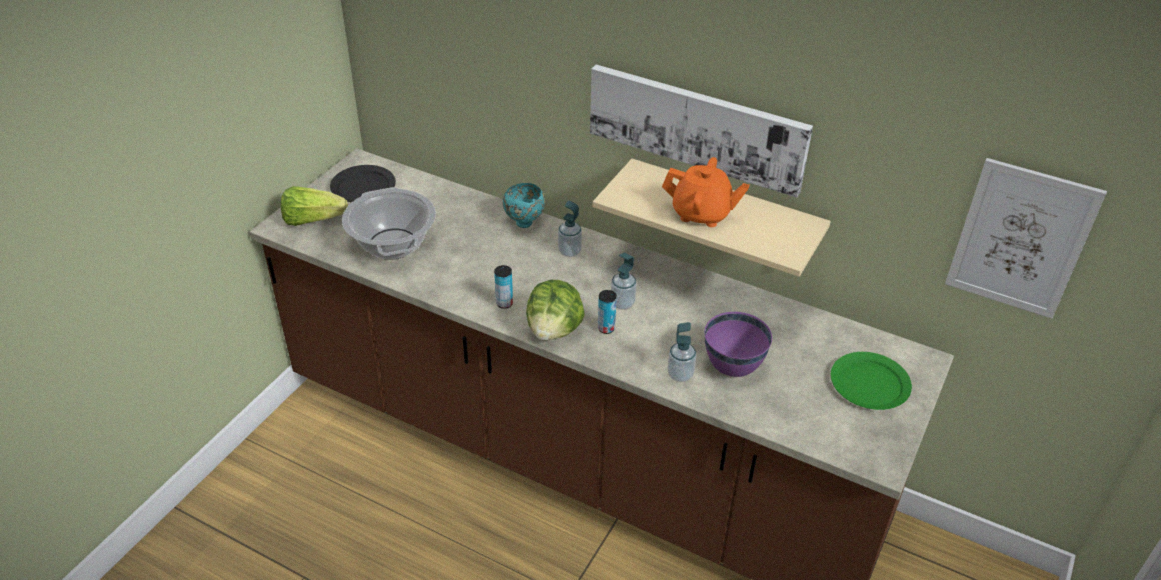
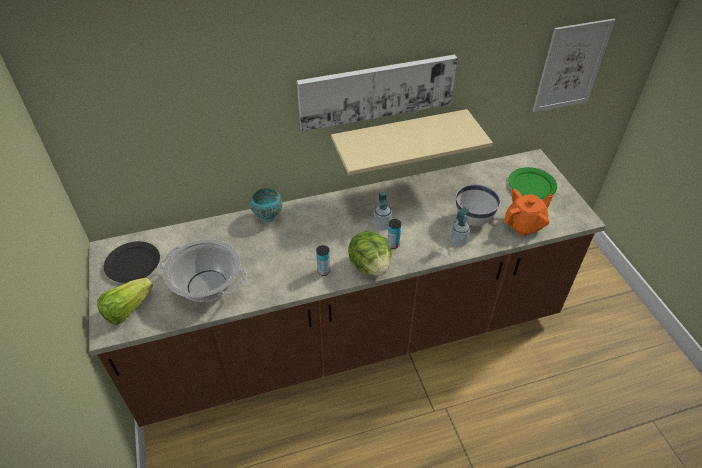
camera: 45 degrees left, 5 degrees up
soap dispenser [558,201,582,257] -> none
orange teapot [662,157,749,227] -> orange teapot moved to [504,189,553,236]
purple bowl [704,312,772,377] -> white bowl [456,184,500,226]

